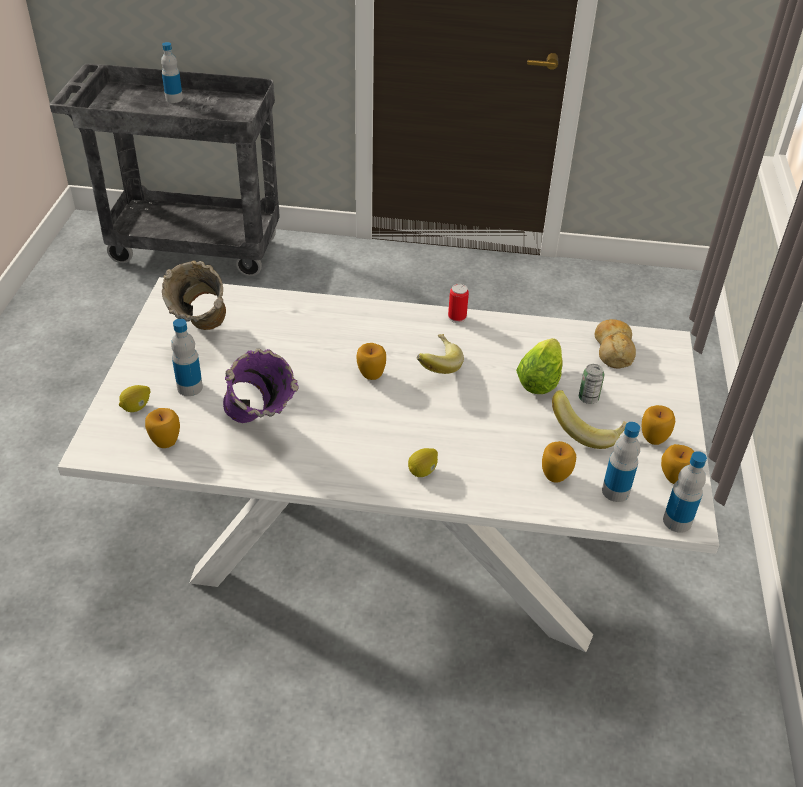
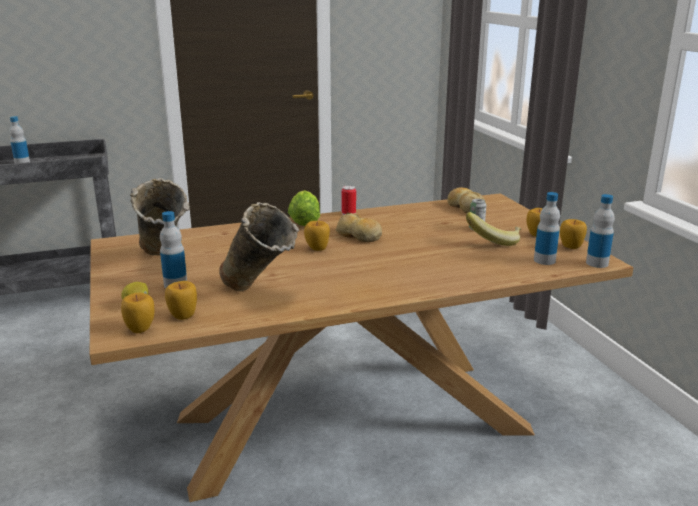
camera: 25 degrees left, 20 degrees down
white dining table [58,277,719,652] -> brown dining table [90,193,633,502]
purple vase [223,349,298,423] -> beige vase [219,202,299,291]
lemon [408,448,438,477] -> none
banana [417,334,464,374] -> bread [335,212,382,242]
lettuce [516,338,562,394] -> lettuce moved to [288,190,320,226]
apple [542,441,576,483] -> apple moved to [121,292,154,333]

